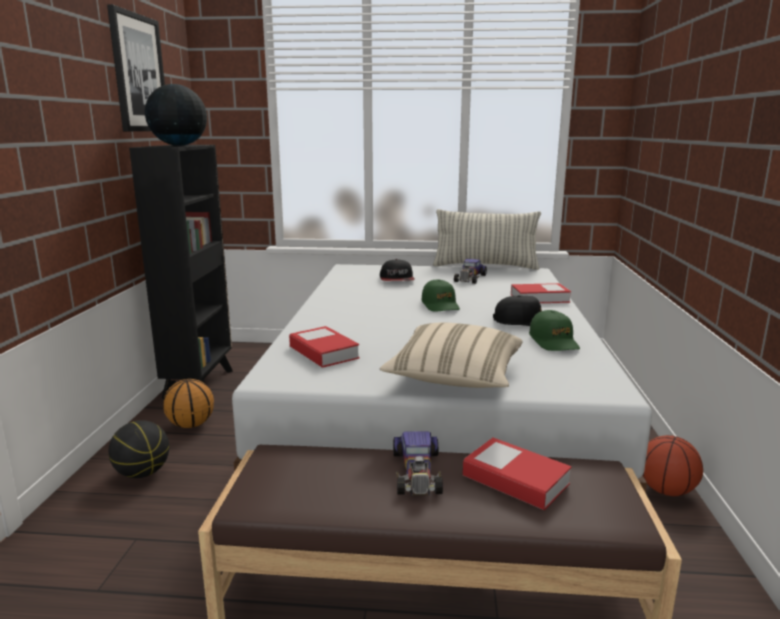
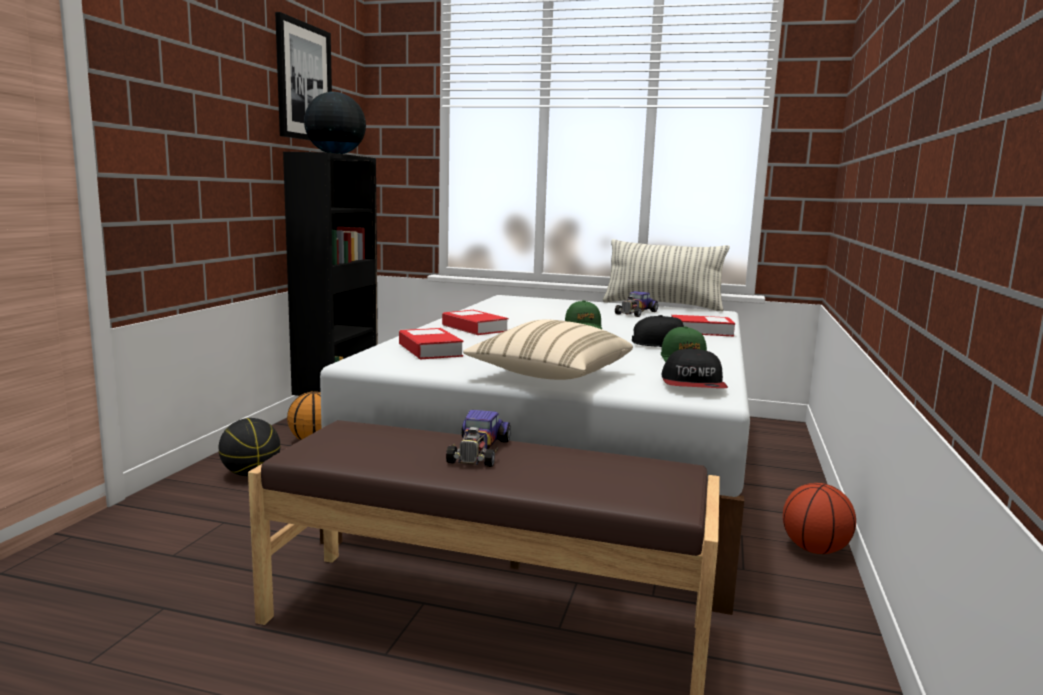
camera: 10 degrees right, 5 degrees down
cap [380,259,415,281] -> cap moved to [662,348,728,388]
book [463,438,572,510] -> book moved to [442,310,508,335]

